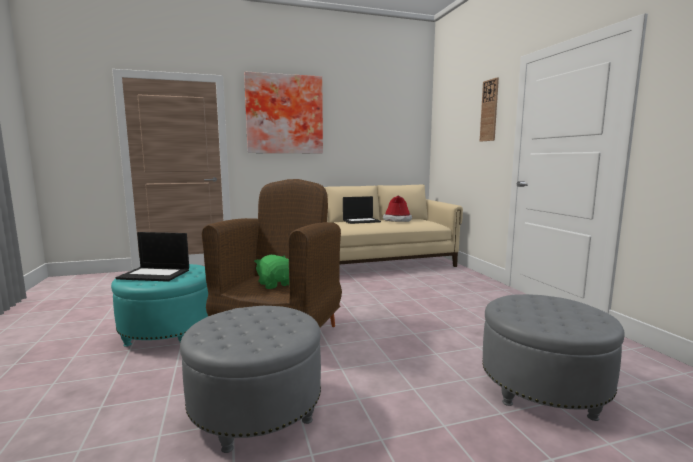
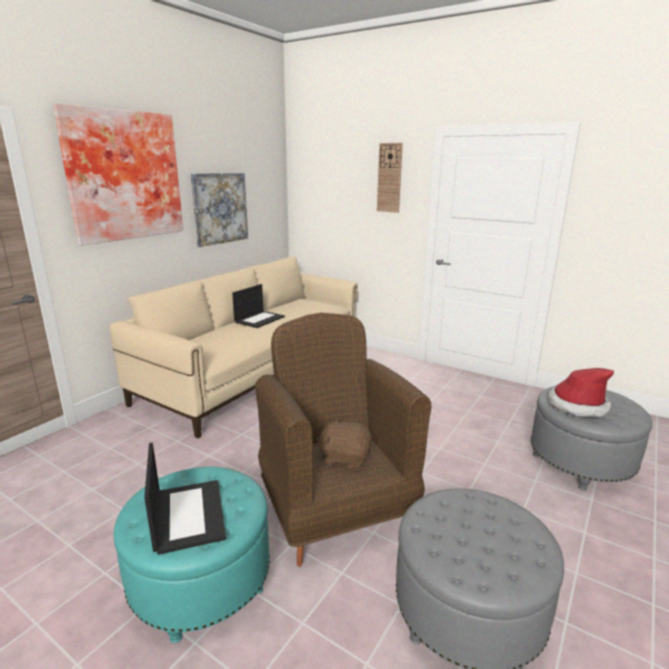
camera: 40 degrees left, 10 degrees up
laptop [116,232,189,282] -> laptop turned 75 degrees counterclockwise [144,442,226,555]
green plush toy [254,255,289,289] -> brown plush toy [317,418,373,470]
hat [383,196,412,222] -> hat moved to [548,368,614,417]
none -> picture [191,173,248,247]

